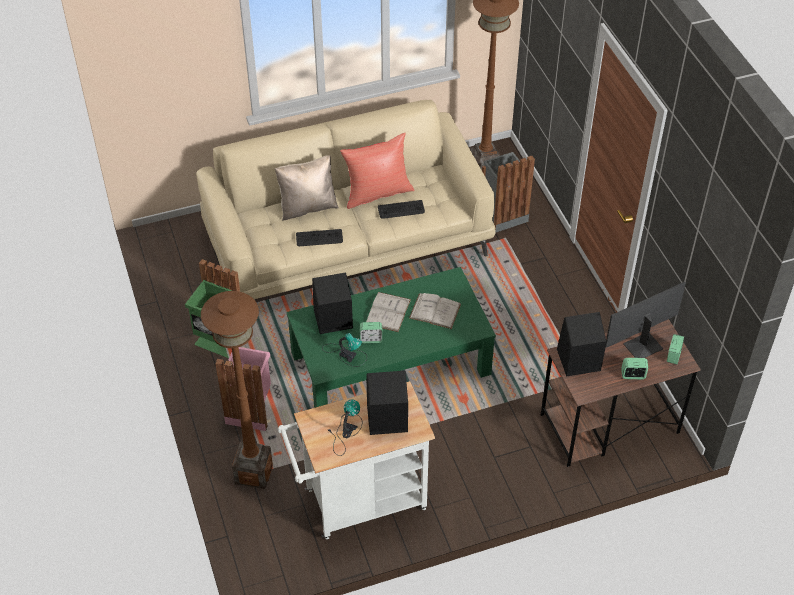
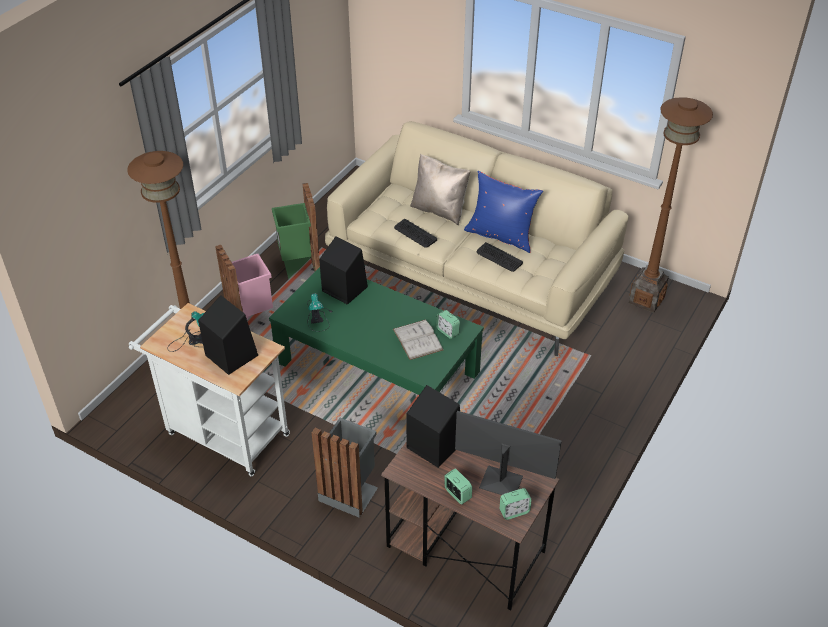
camera: 50 degrees right, 5 degrees down
red pillow [340,133,414,209] -> blue pillow [464,171,543,253]
alarm clock [360,322,383,343] -> alarm clock moved to [436,310,460,339]
white book [366,292,411,332] -> none
grey trash can [484,152,535,232] -> grey trash can moved to [312,418,378,518]

